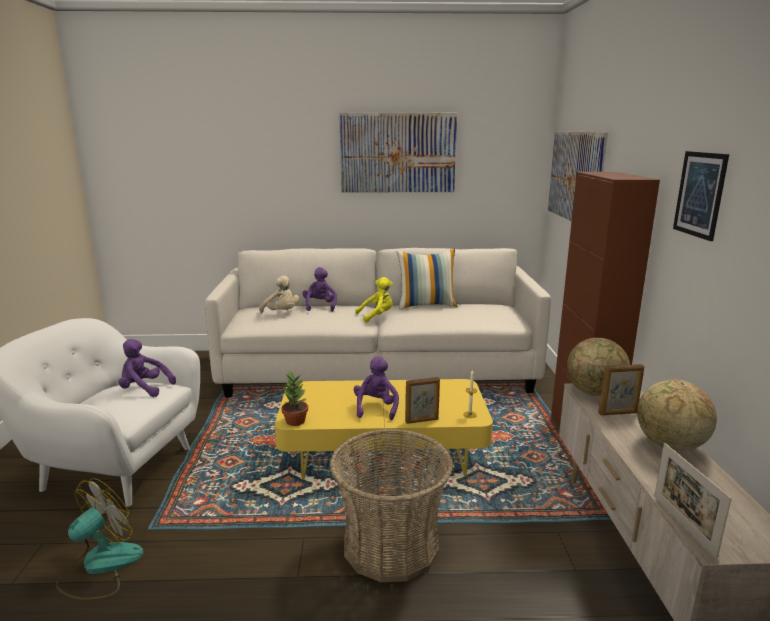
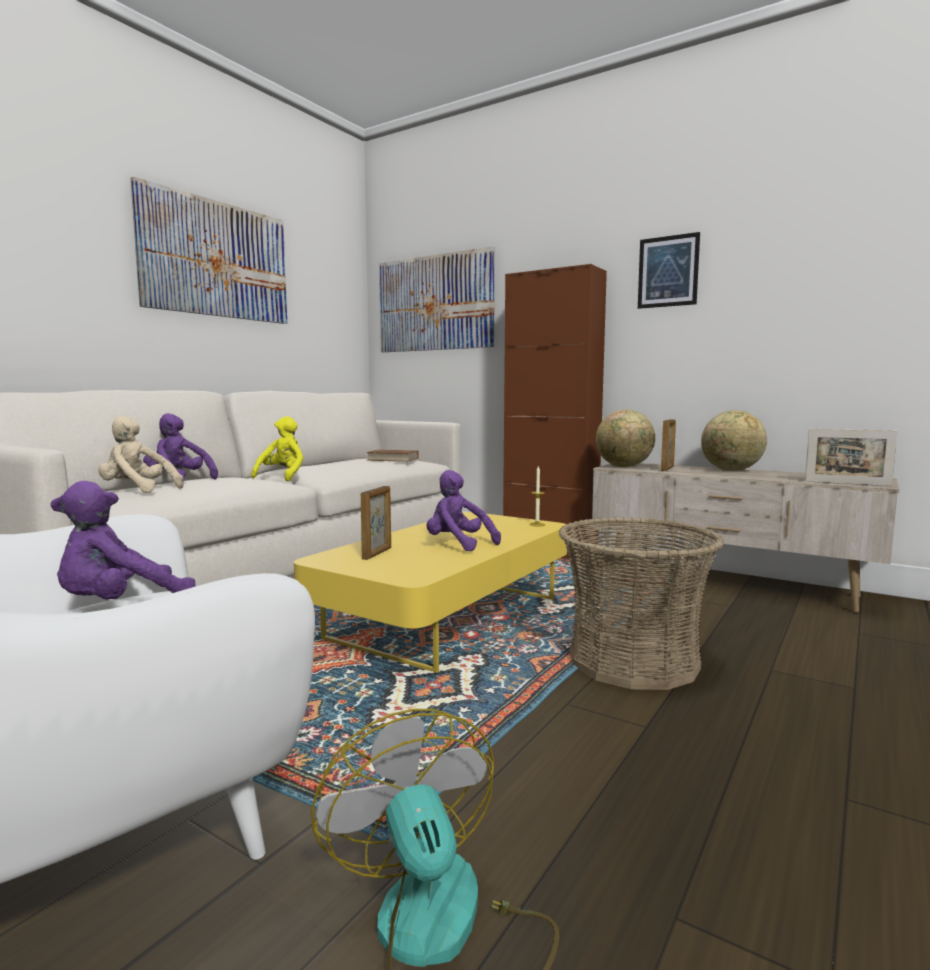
camera: 55 degrees left, 10 degrees down
beige plush toy [259,275,299,313] -> beige plush toy turned 150 degrees counterclockwise [99,416,184,493]
potted plant [281,371,308,426] -> none
pillow [396,249,457,309] -> none
picture frame [405,377,440,424] -> picture frame moved to [361,486,391,560]
none -> brown book [366,450,419,462]

